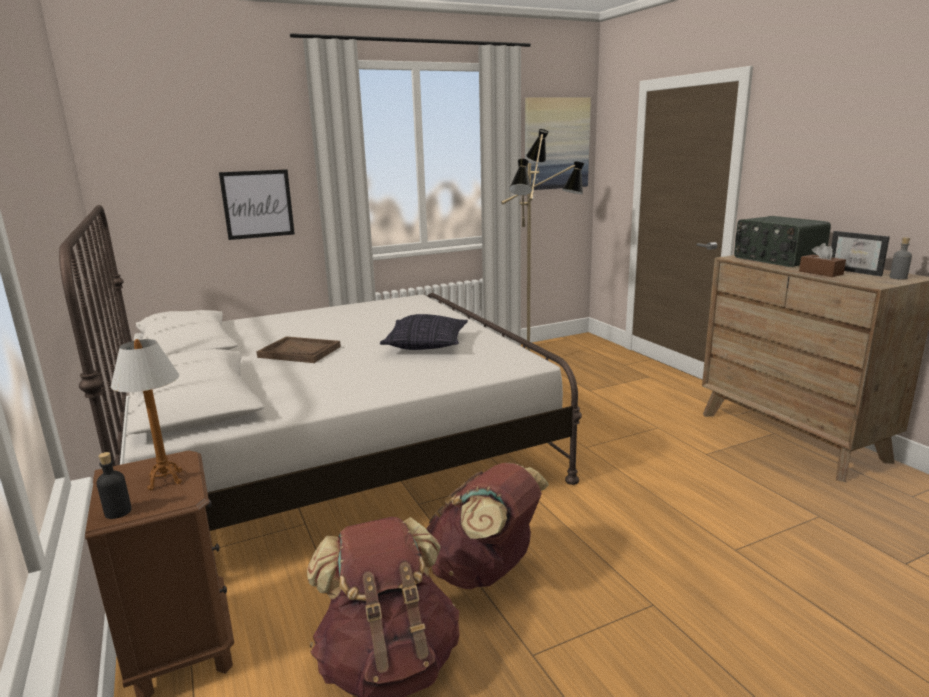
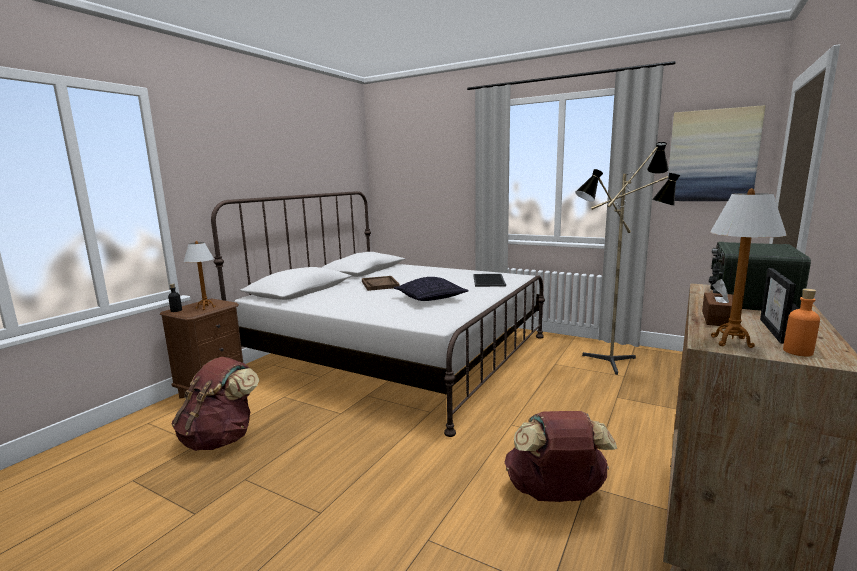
camera: 55 degrees right, 5 degrees down
picture [219,169,295,240] -> none
brown backpack [427,463,549,589] -> brown backpack moved to [505,411,617,502]
grey bottle [890,237,912,280] -> orange bottle [783,289,820,356]
none -> tray [473,274,506,287]
none -> table lamp [710,188,787,348]

